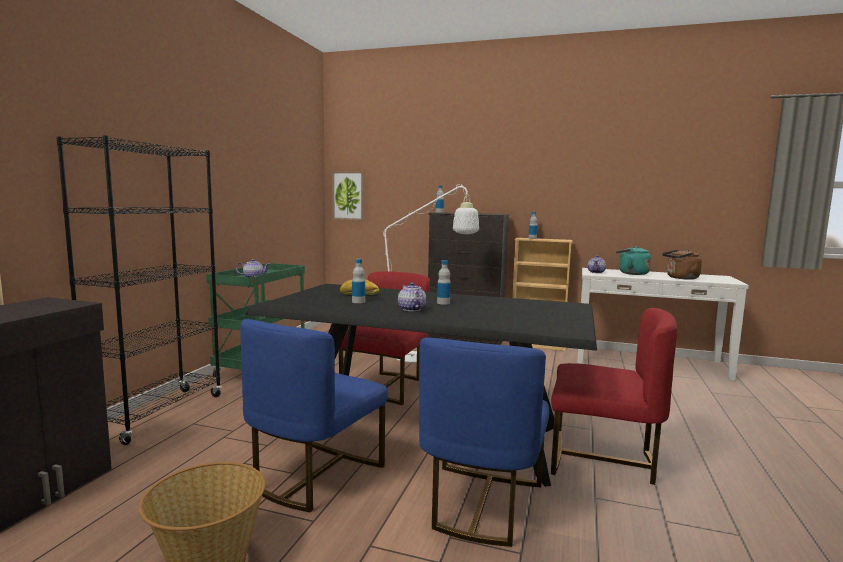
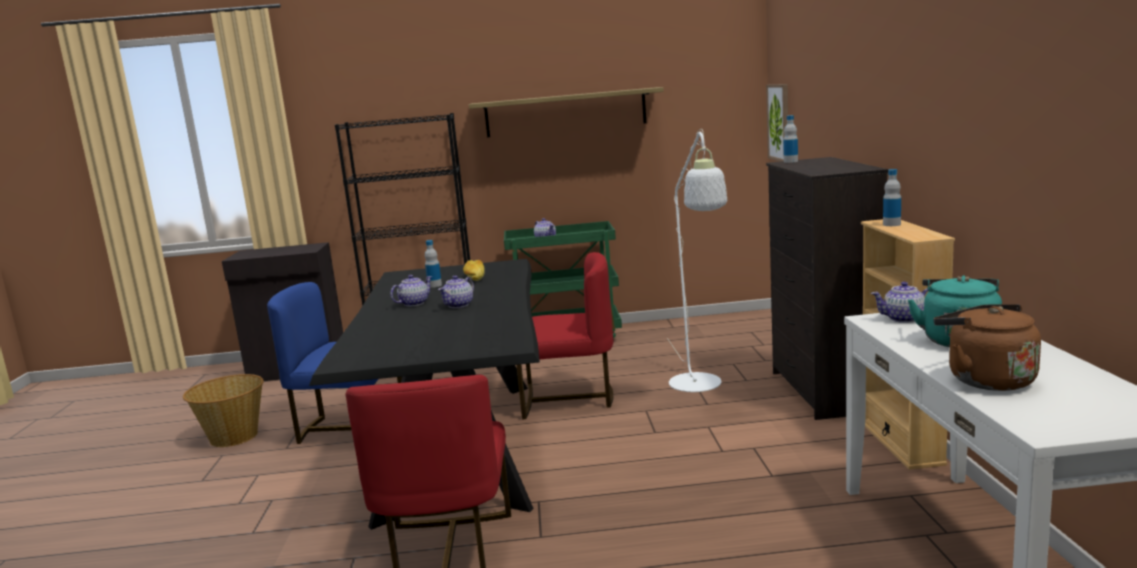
camera: 70 degrees right, 5 degrees up
blue chair [419,338,549,547] -> none
bottle [437,260,451,305] -> teapot [438,275,474,308]
none -> shelf [469,87,664,137]

